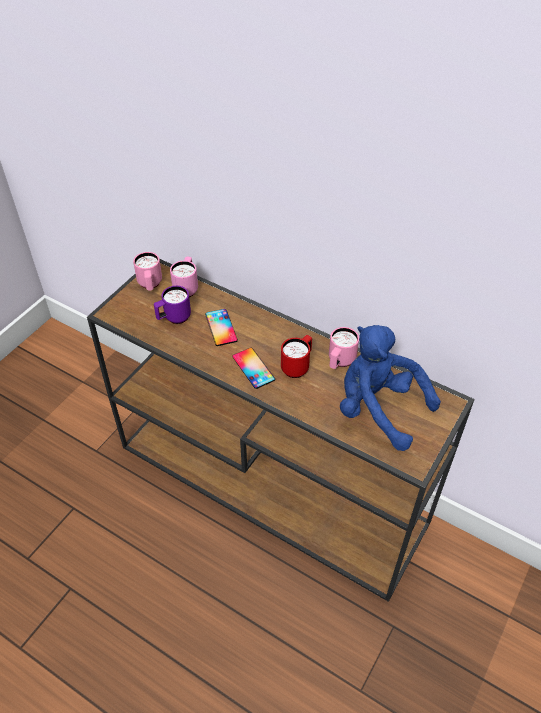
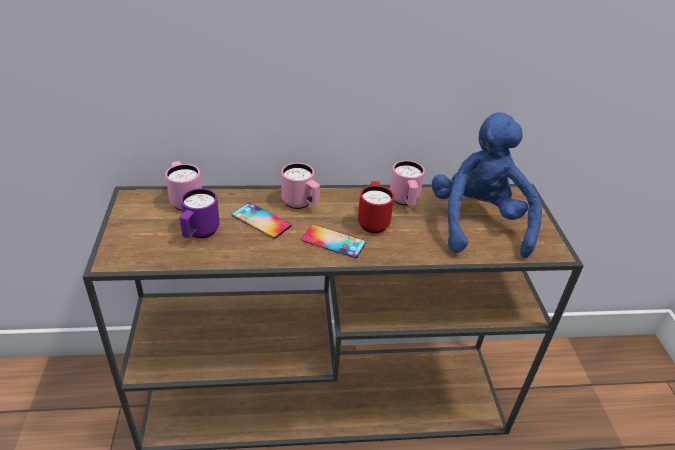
camera: 40 degrees left, 10 degrees down
pink mug [133,252,162,291] -> pink mug moved to [281,163,320,209]
blue plush toy [340,325,441,451] -> blue plush toy turned 90 degrees clockwise [432,112,542,258]

